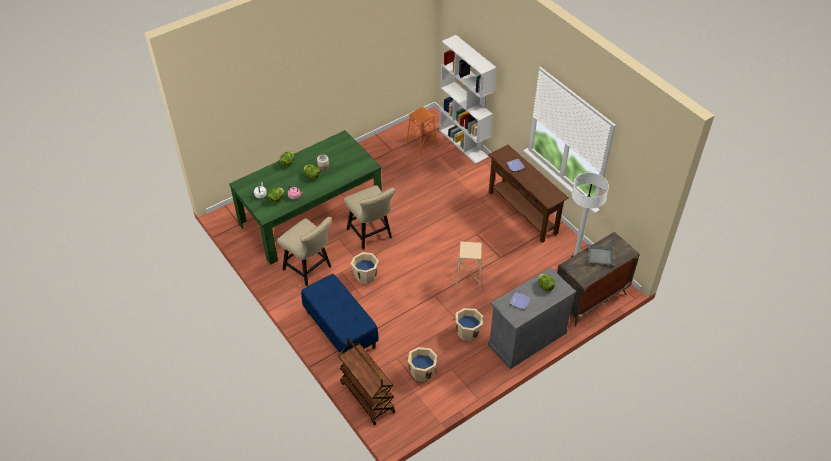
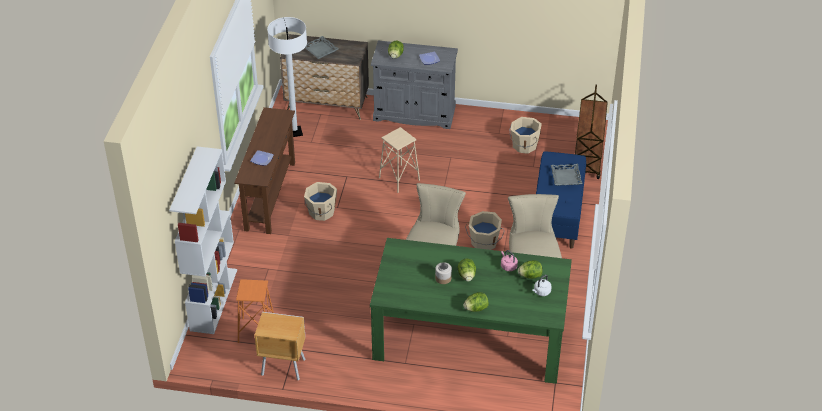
camera: 135 degrees left, 5 degrees down
beige bucket [452,308,486,341] -> beige bucket moved to [304,182,337,221]
none -> brown nightstand [254,312,306,381]
none -> grey tray [551,164,583,186]

